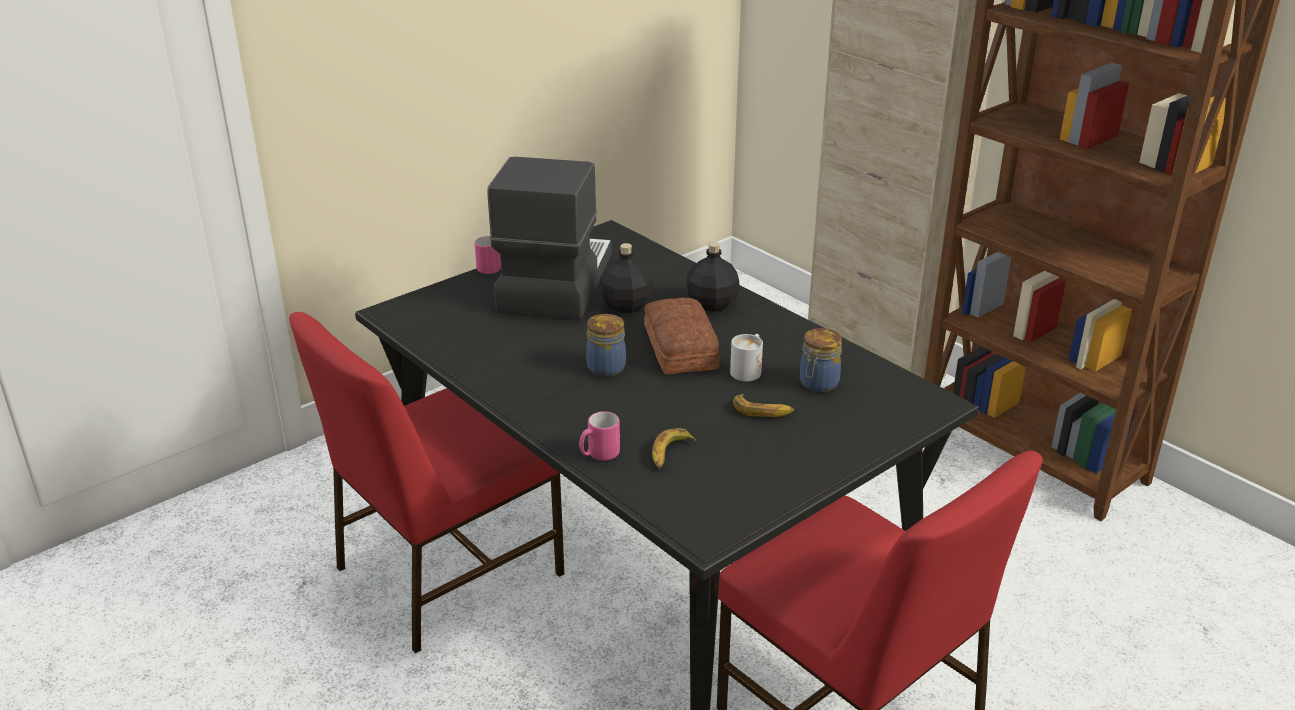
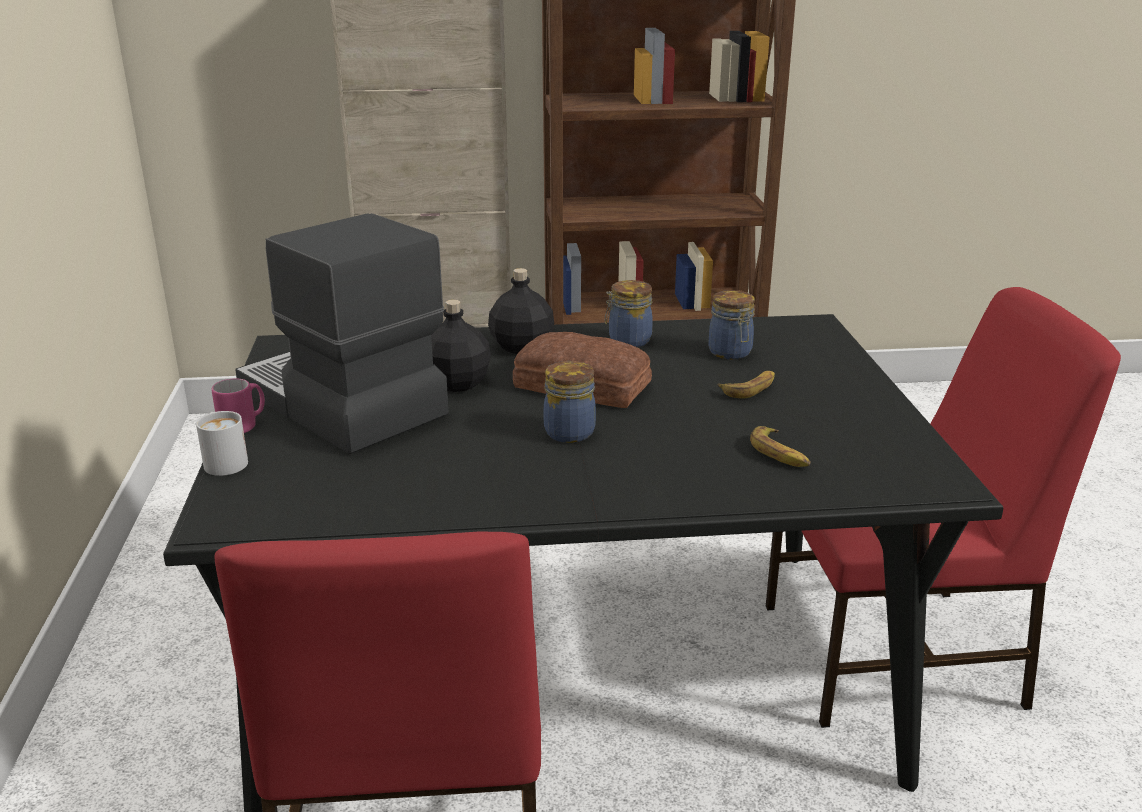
camera: 55 degrees left, 5 degrees down
pink mug [579,411,620,461] -> none
white mug [730,334,763,381] -> white mug moved to [196,411,248,476]
none -> jar [605,280,653,347]

